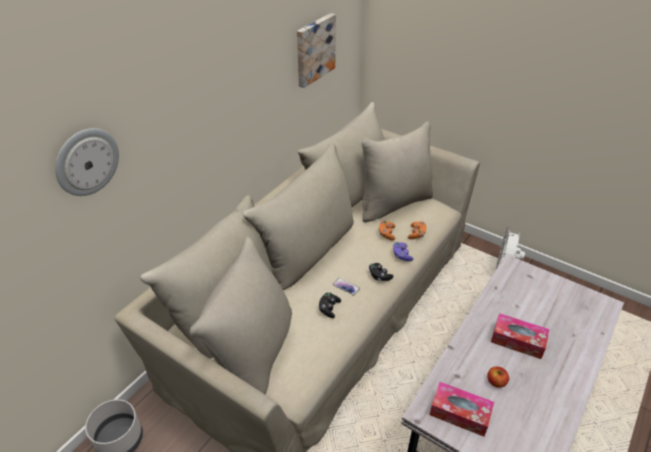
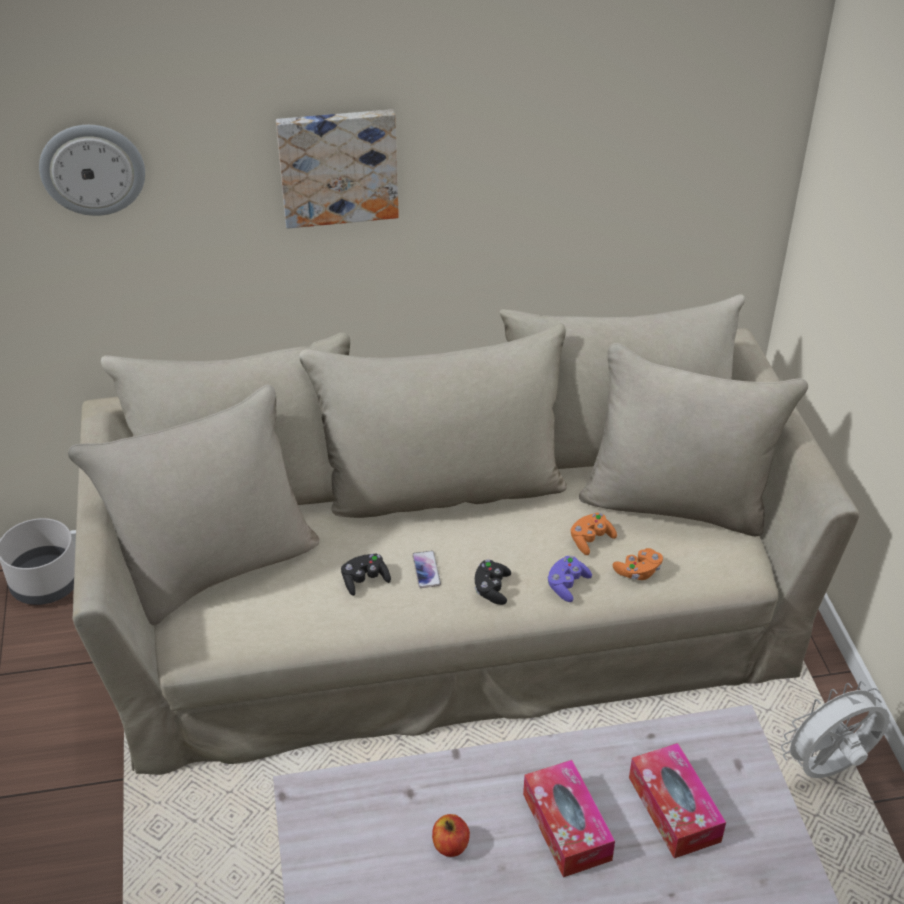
camera: 45 degrees right, 0 degrees up
picture [297,13,336,88] -> picture moved to [276,109,399,229]
tissue box [429,382,494,437] -> tissue box moved to [629,743,726,858]

